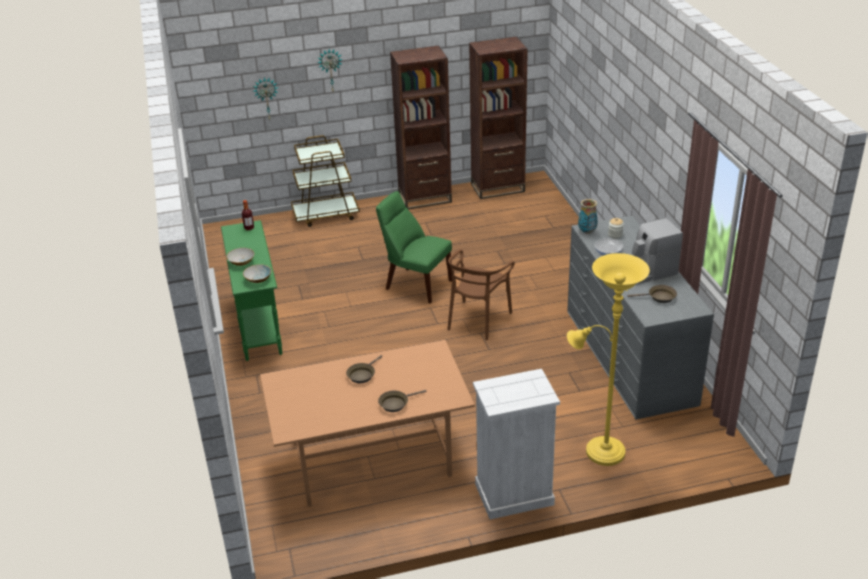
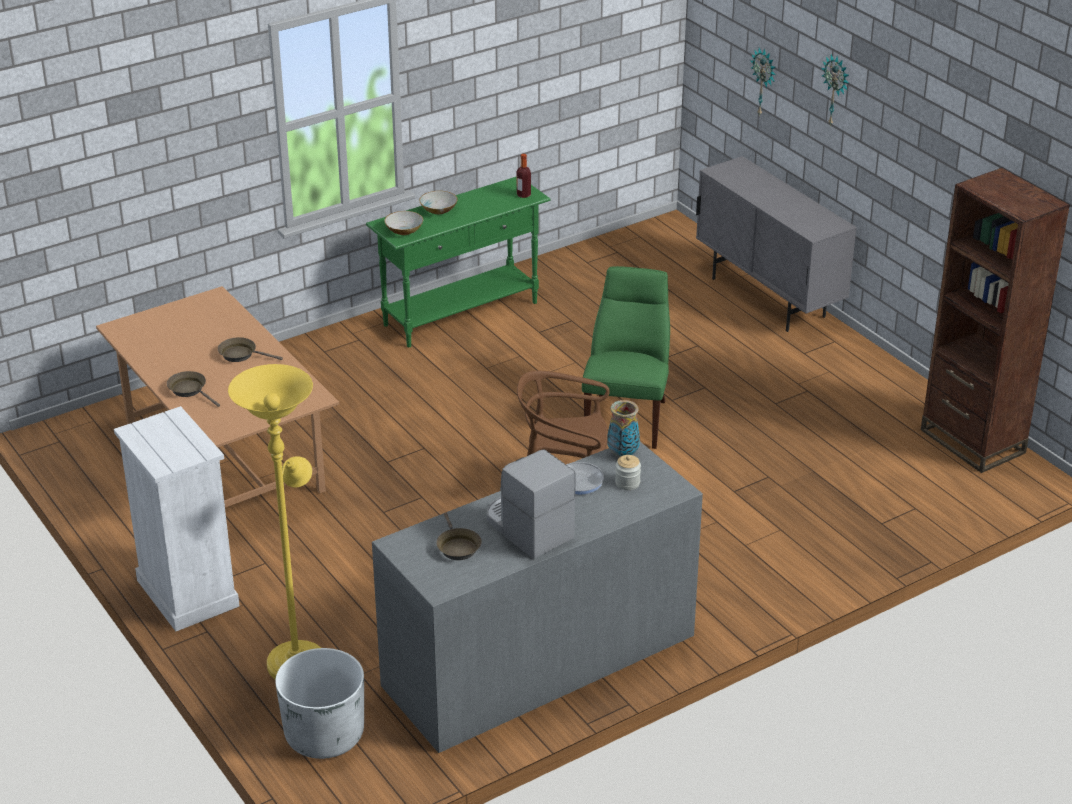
camera: 70 degrees right, 0 degrees up
brown cart [291,135,360,227] -> grey cabinet [696,156,857,332]
brown bookcase [390,45,452,209] -> none
none -> white planter [275,648,364,759]

